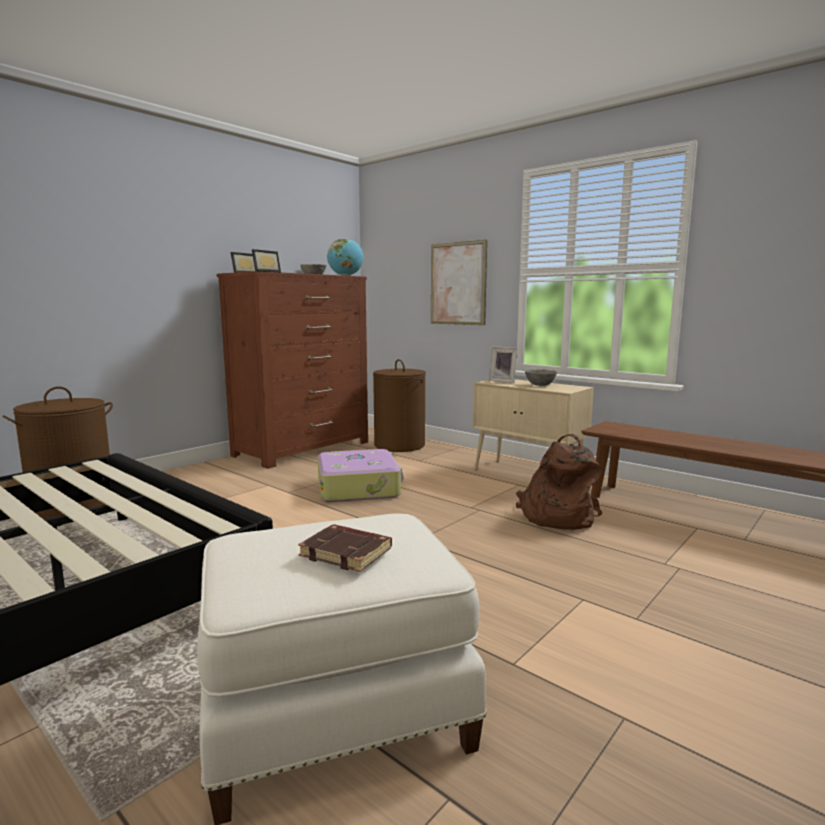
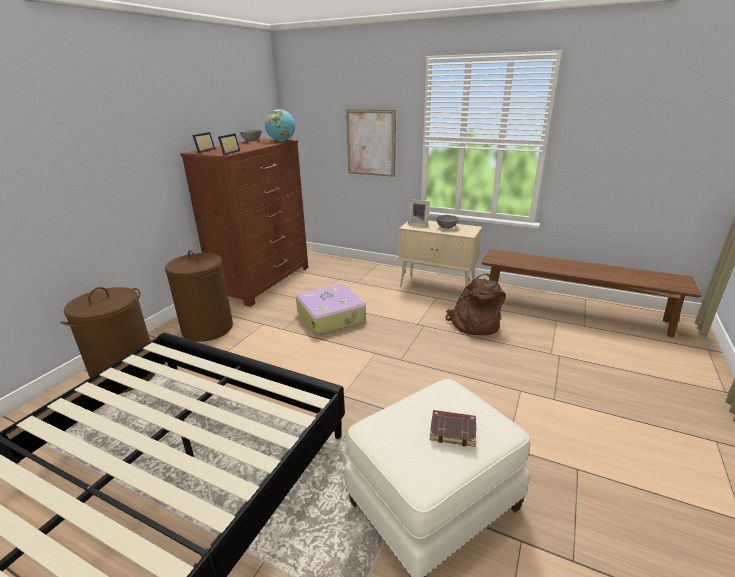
camera: 15 degrees left, 15 degrees up
brown laundry basket [373,359,426,452] -> brown laundry basket moved to [165,250,233,342]

